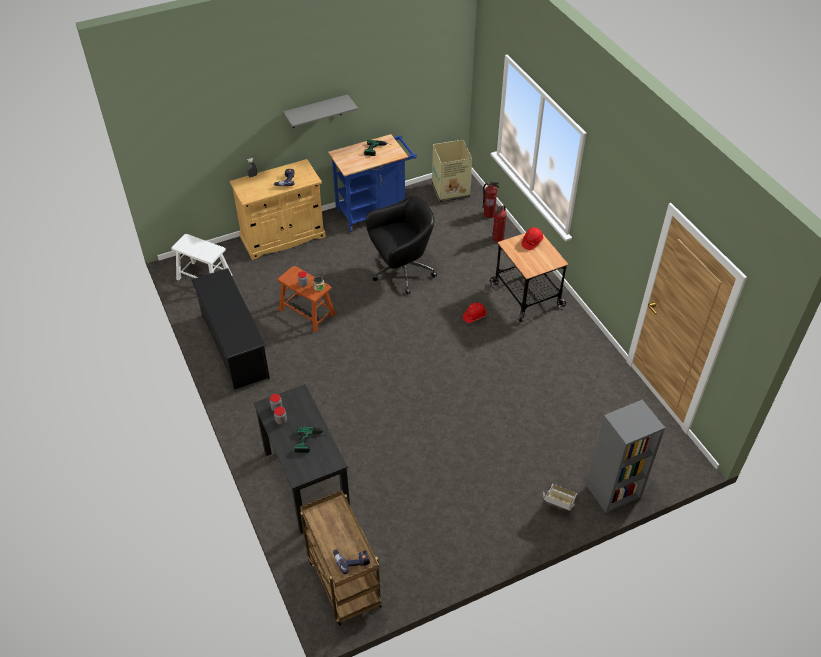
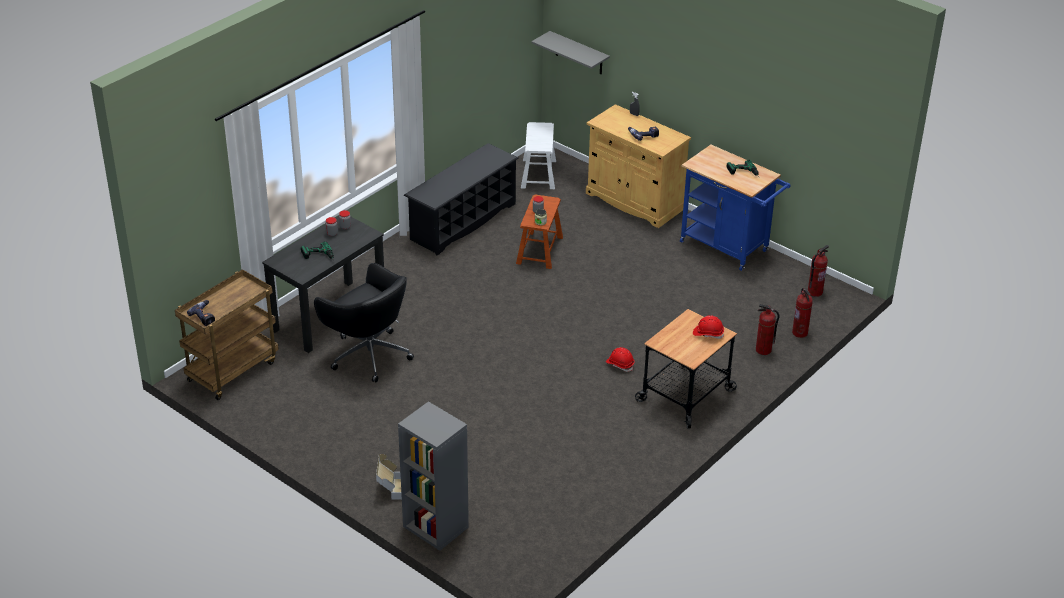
camera: 65 degrees right, 10 degrees down
grey shelf [283,94,358,128] -> grey shelf moved to [531,31,610,74]
black office chair [366,196,437,294] -> black office chair moved to [314,263,414,382]
cardboard box [432,140,472,202] -> fire extinguisher [808,245,829,297]

